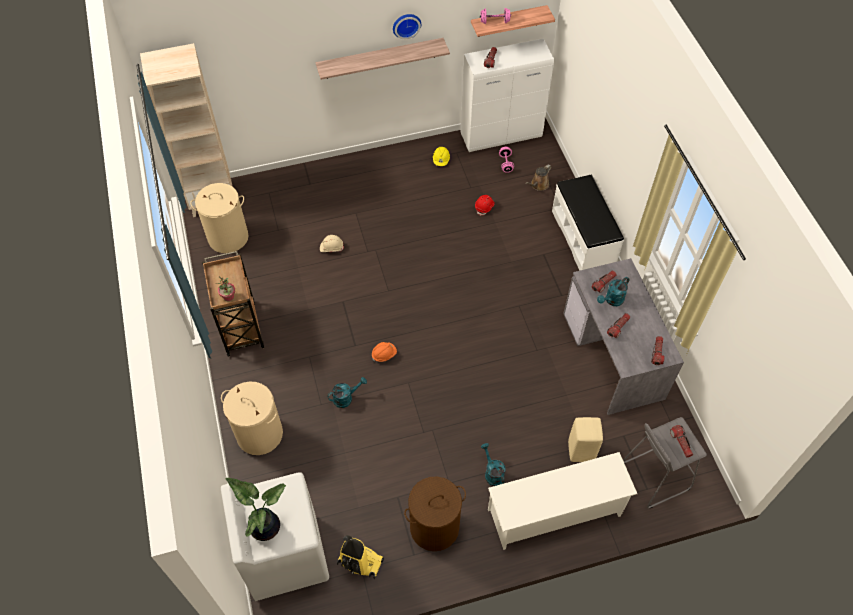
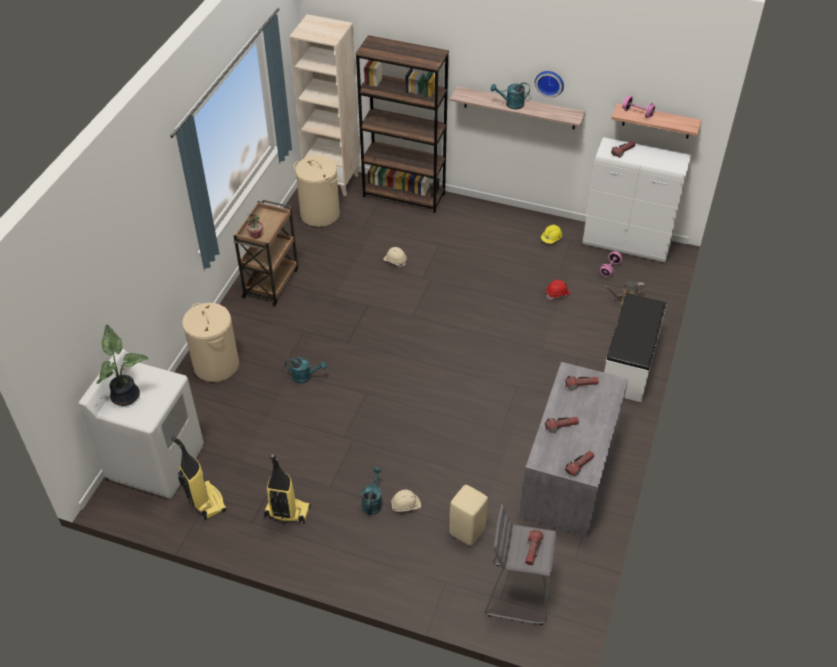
camera: 35 degrees right, 10 degrees down
orange hard hat [372,342,397,362] -> none
brown laundry basket [404,477,466,551] -> vacuum cleaner [264,454,311,524]
white shoe rack [488,452,637,550] -> none
turquoise watering can [597,277,629,306] -> turquoise watering can moved to [490,82,530,109]
none -> brown bookcase [355,35,449,213]
none -> beige hard hat [391,490,421,512]

